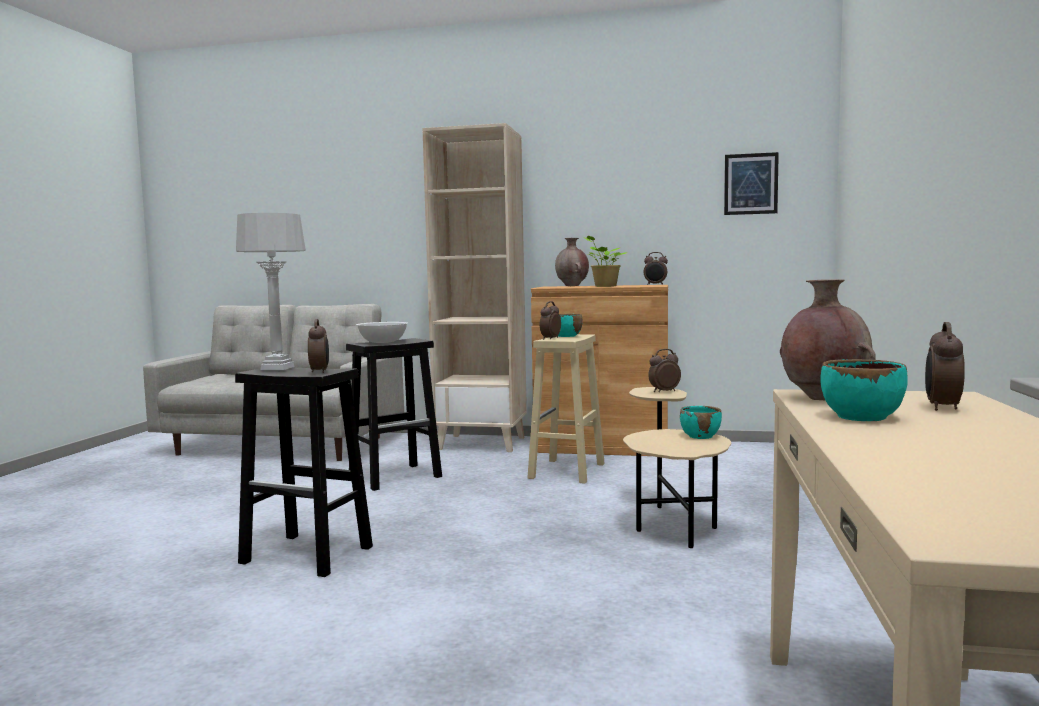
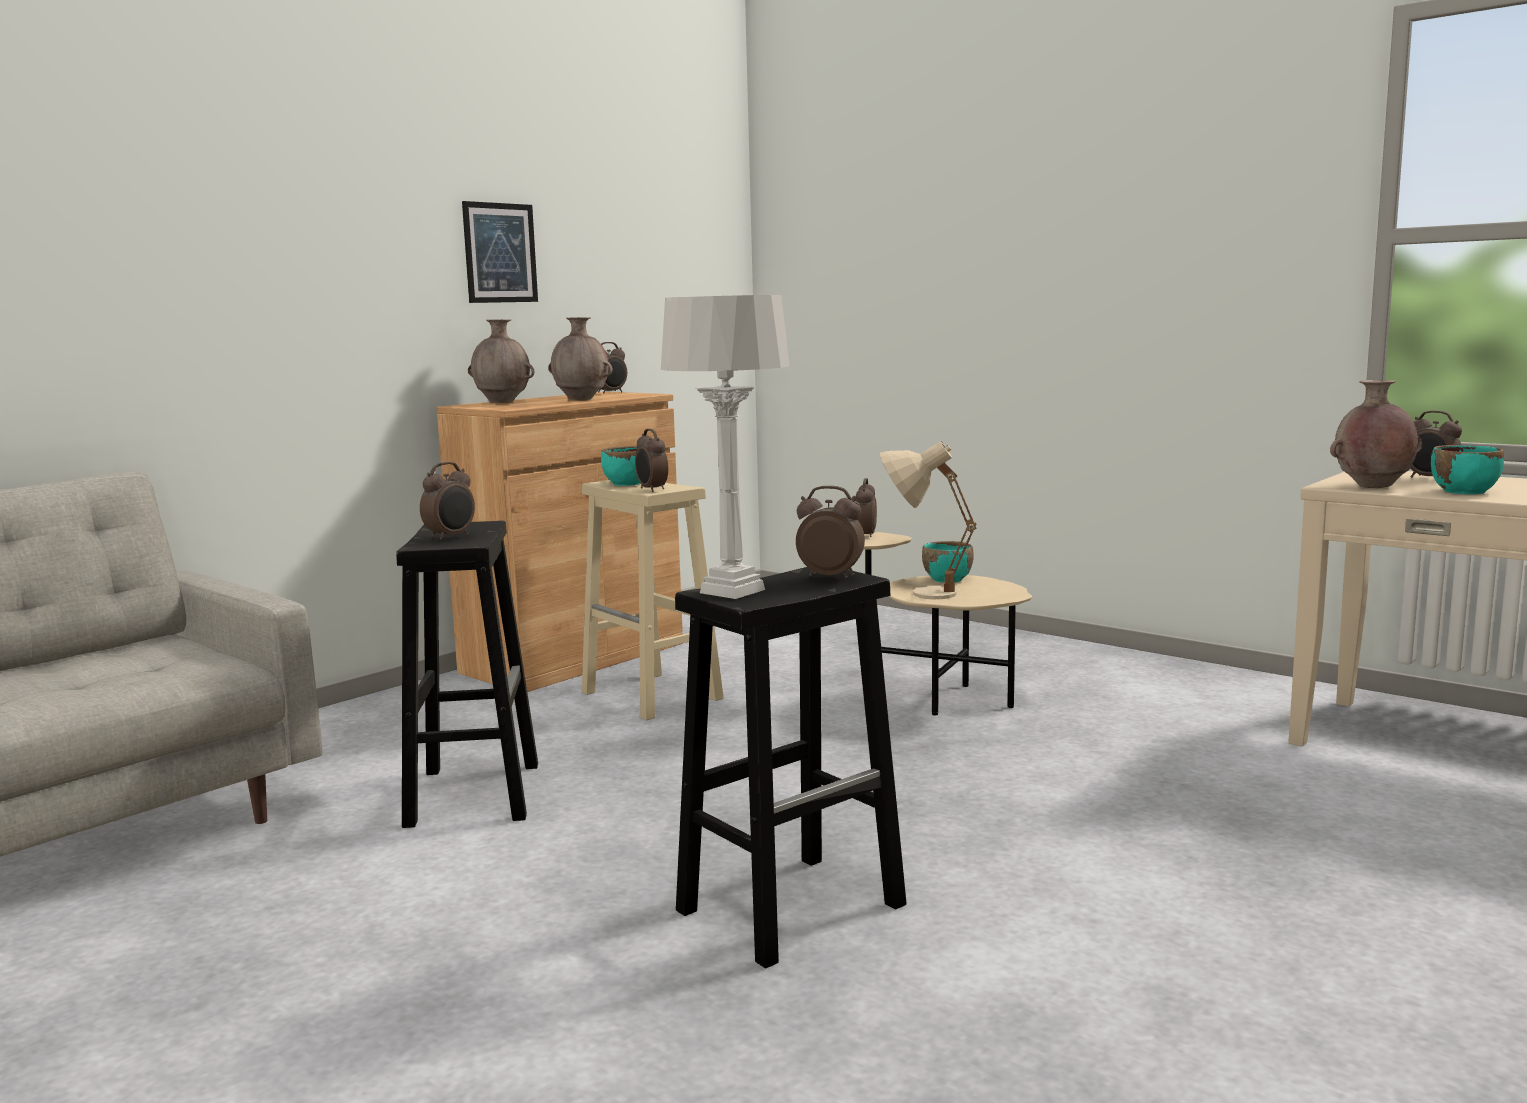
camera: 60 degrees left, 5 degrees up
white bowl [356,322,407,343] -> alarm clock [420,462,475,540]
beige bookcase [422,123,527,452] -> none
potted plant [583,236,628,287] -> brown vase [548,317,613,400]
picture [724,152,779,215] -> picture moved to [462,201,538,303]
none -> beige table lamp [880,441,977,599]

